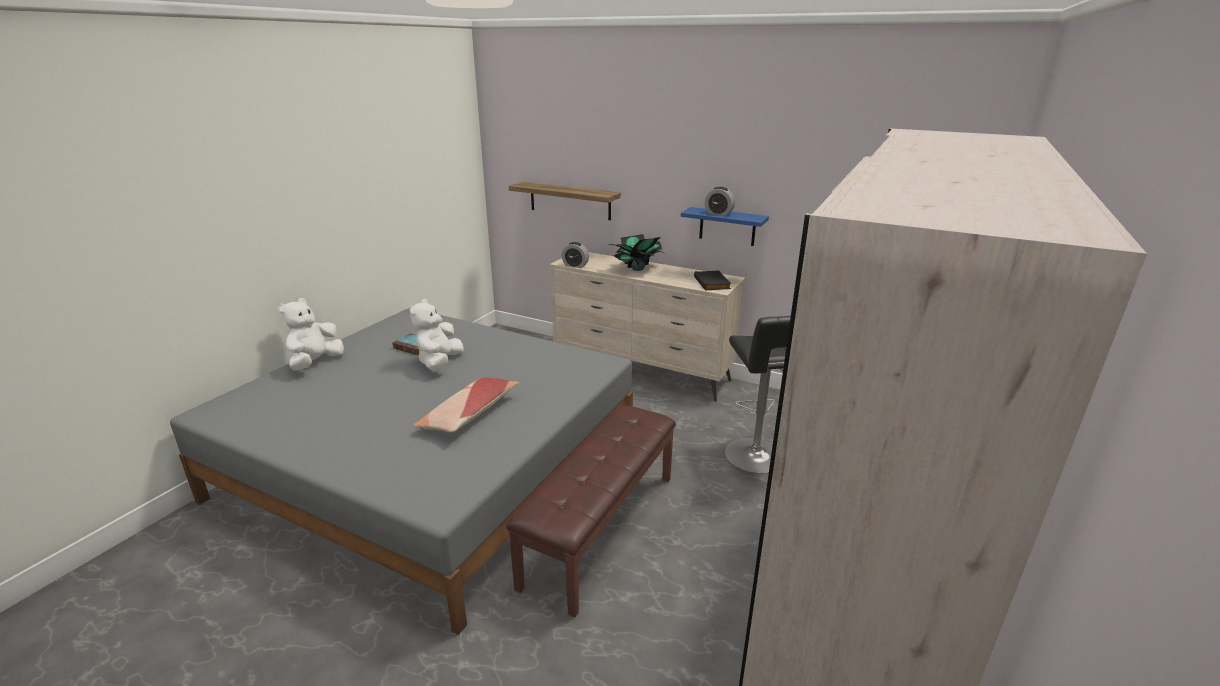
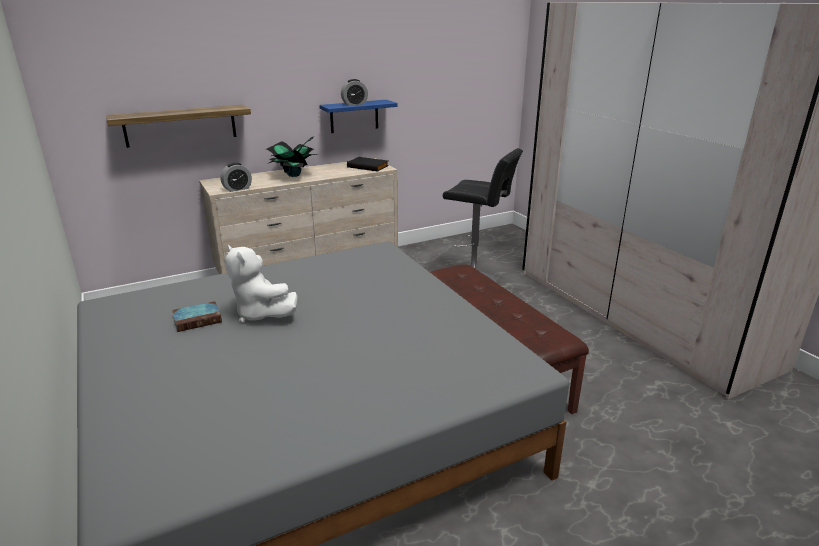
camera: 55 degrees left, 0 degrees up
white plush toy [278,298,344,371] -> none
pillow [413,377,519,433] -> none

